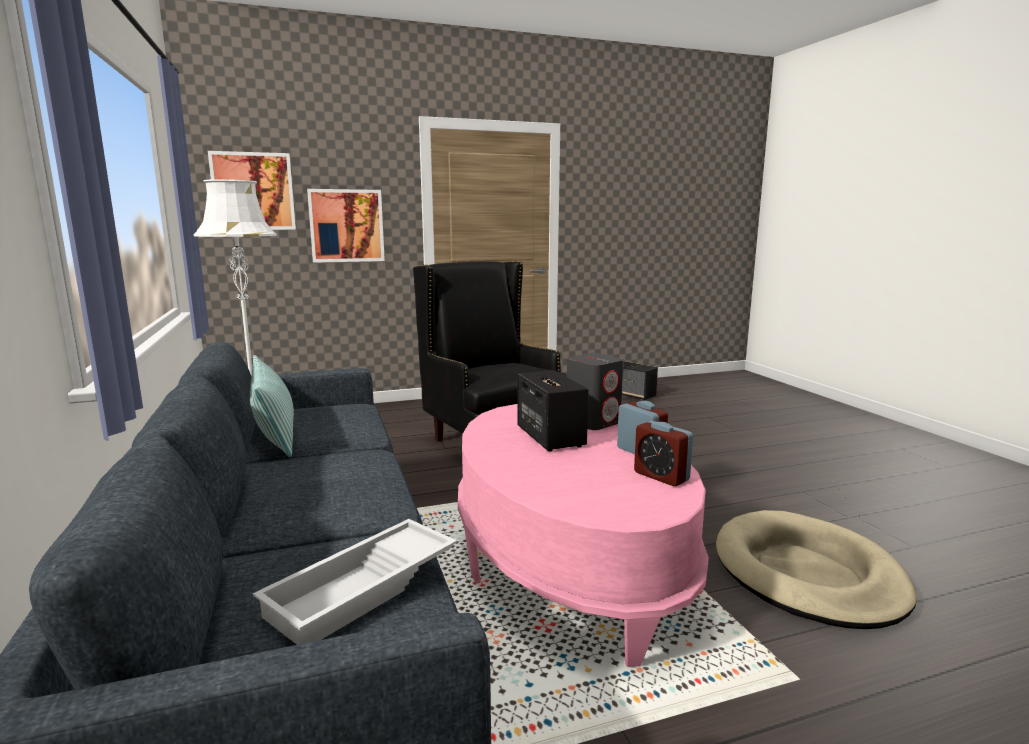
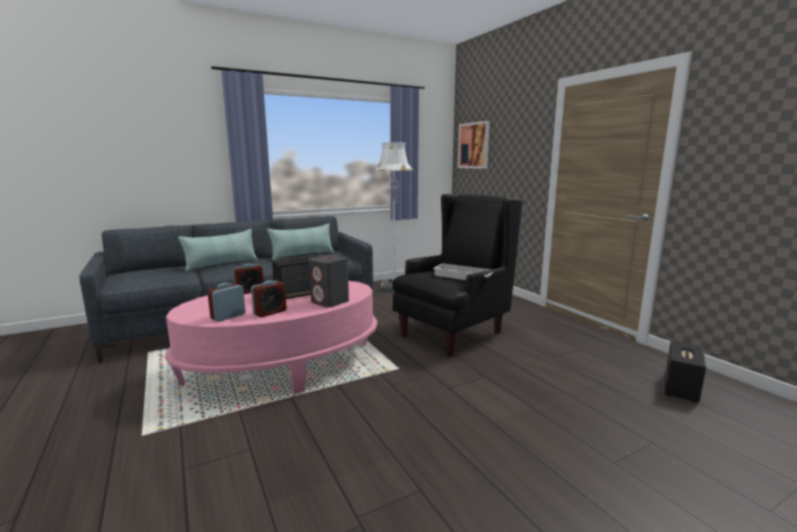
camera: 80 degrees right, 0 degrees up
white tray [253,519,457,645] -> white tray moved to [433,263,493,280]
picture [307,189,385,263] -> none
beige dog bed [716,510,917,629] -> none
none -> pillow [178,229,258,271]
none -> alarm clock [233,264,264,294]

